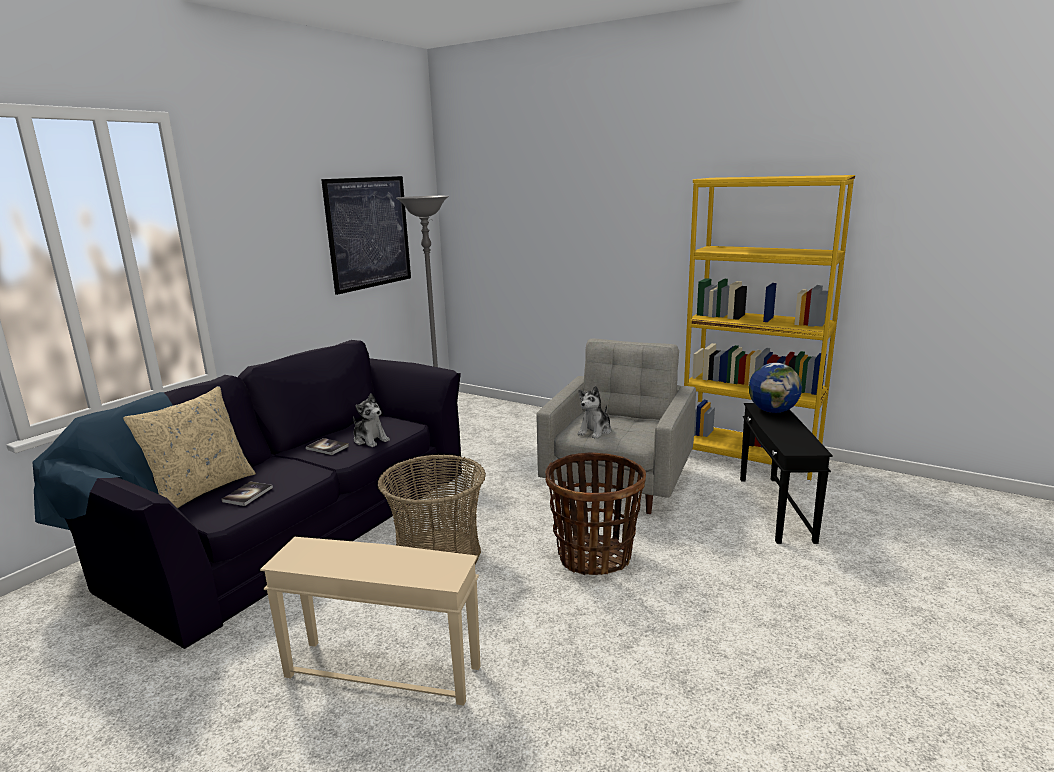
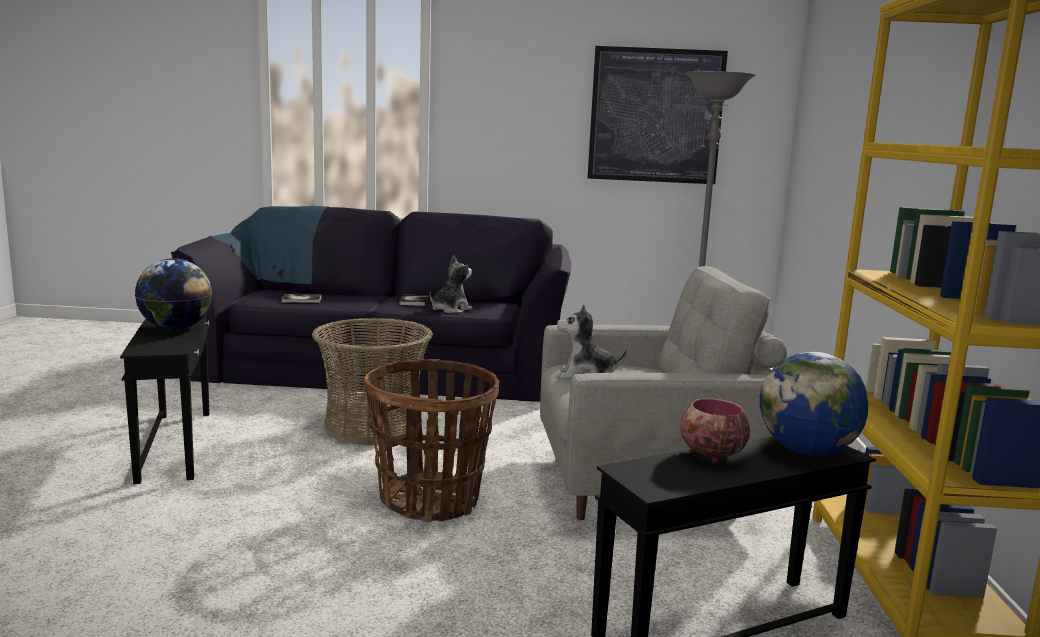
camera: 60 degrees right, 5 degrees down
beige pillow [123,386,256,508] -> none
beige side table [260,537,481,706] -> black side table [120,315,210,484]
plush toy [353,394,390,447] -> plush toy turned 150 degrees counterclockwise [429,255,472,313]
none -> globe [135,258,213,330]
none -> bowl [680,398,750,465]

